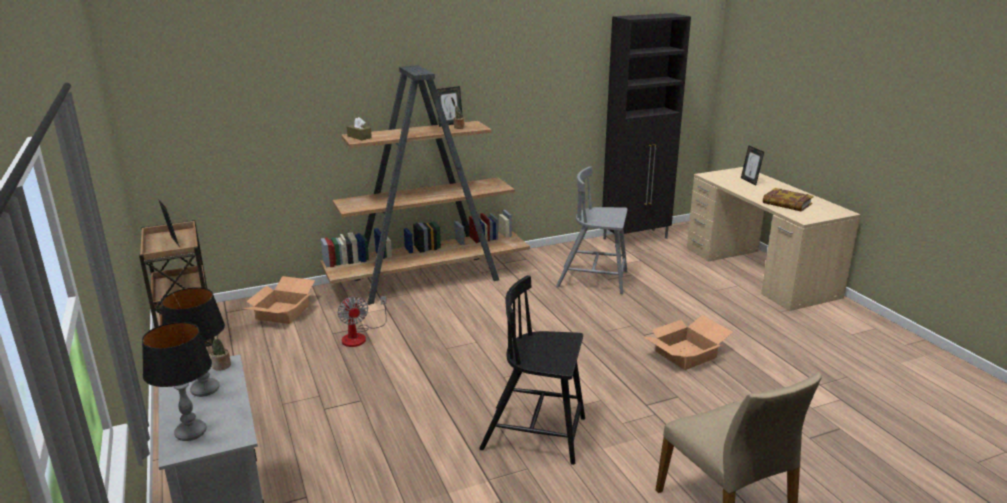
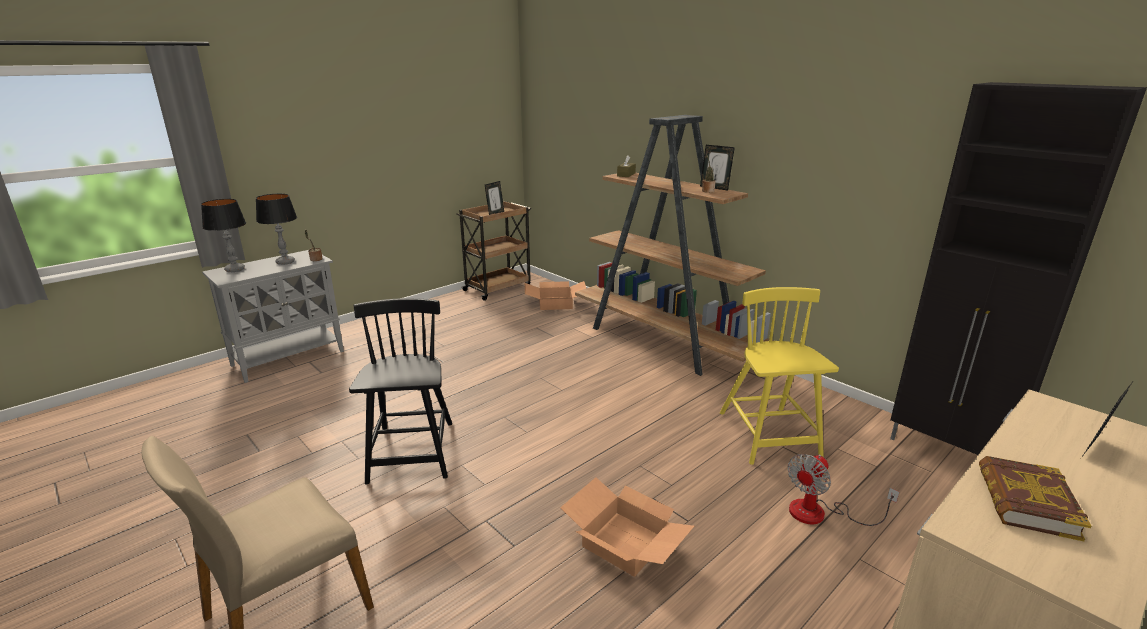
camera: 70 degrees right, 0 degrees up
fan [337,296,387,347] -> fan moved to [788,454,899,526]
grey chair [556,166,628,294] -> yellow chair [720,287,839,465]

